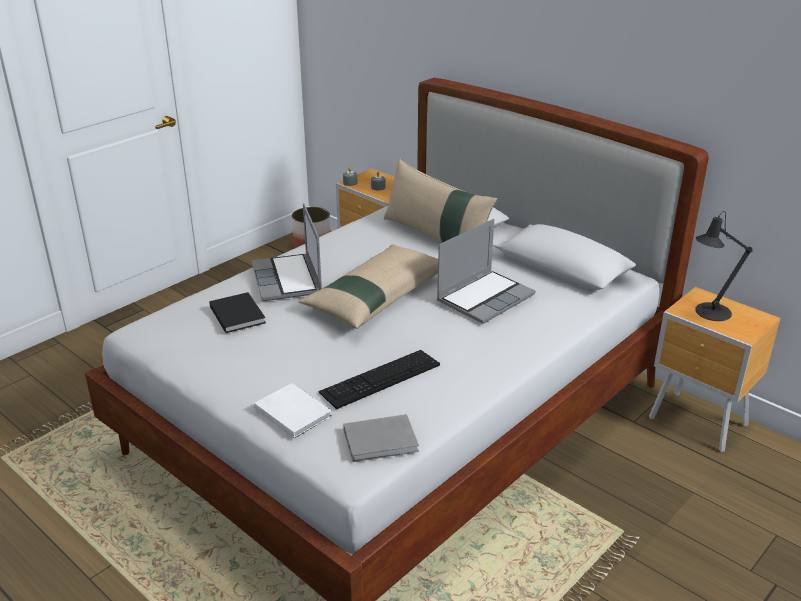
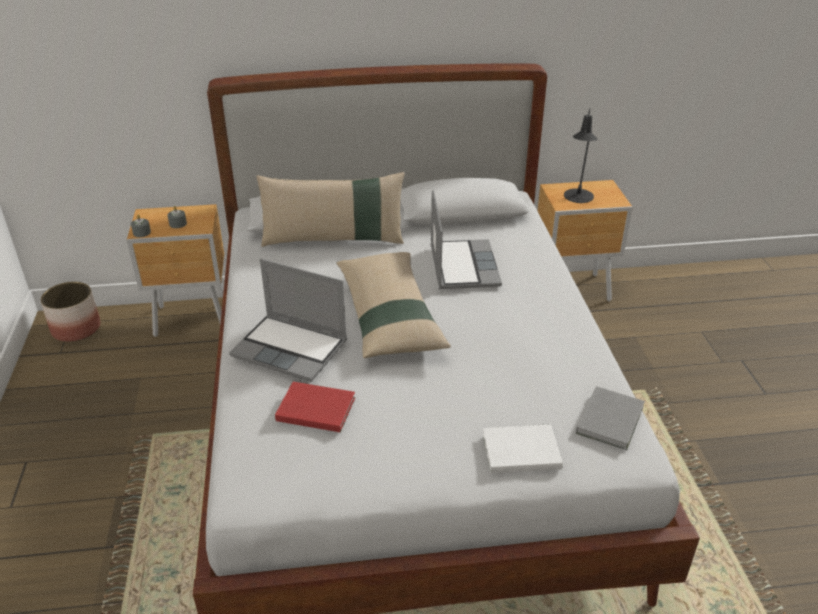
camera: 50 degrees left, 5 degrees up
black book [209,292,266,333] -> red book [275,382,355,432]
keyboard [318,350,440,409] -> none

